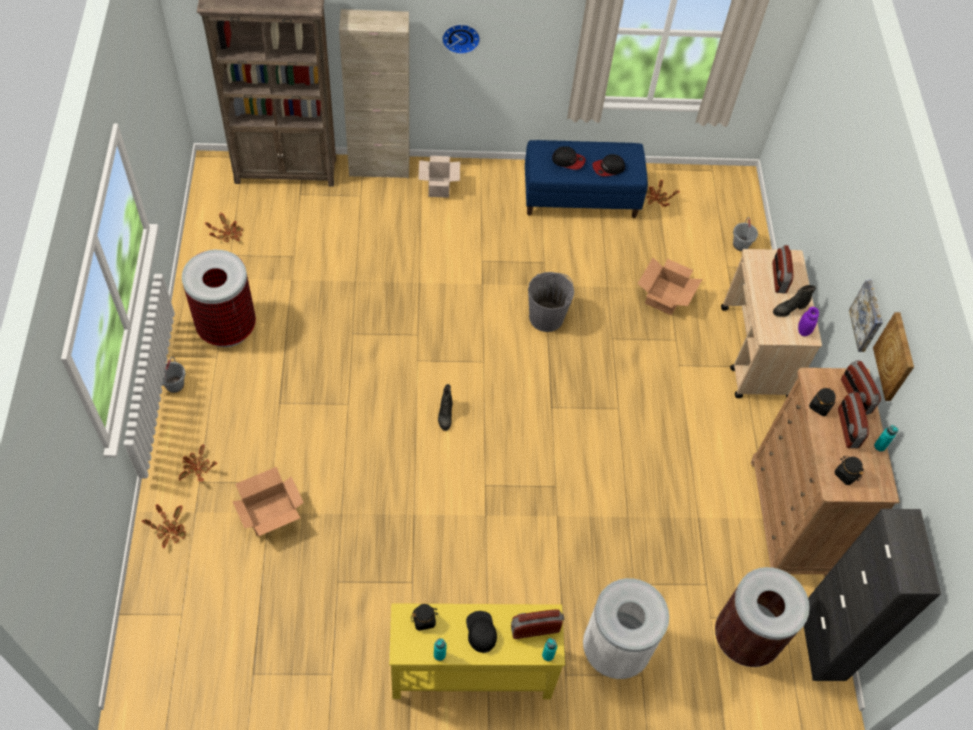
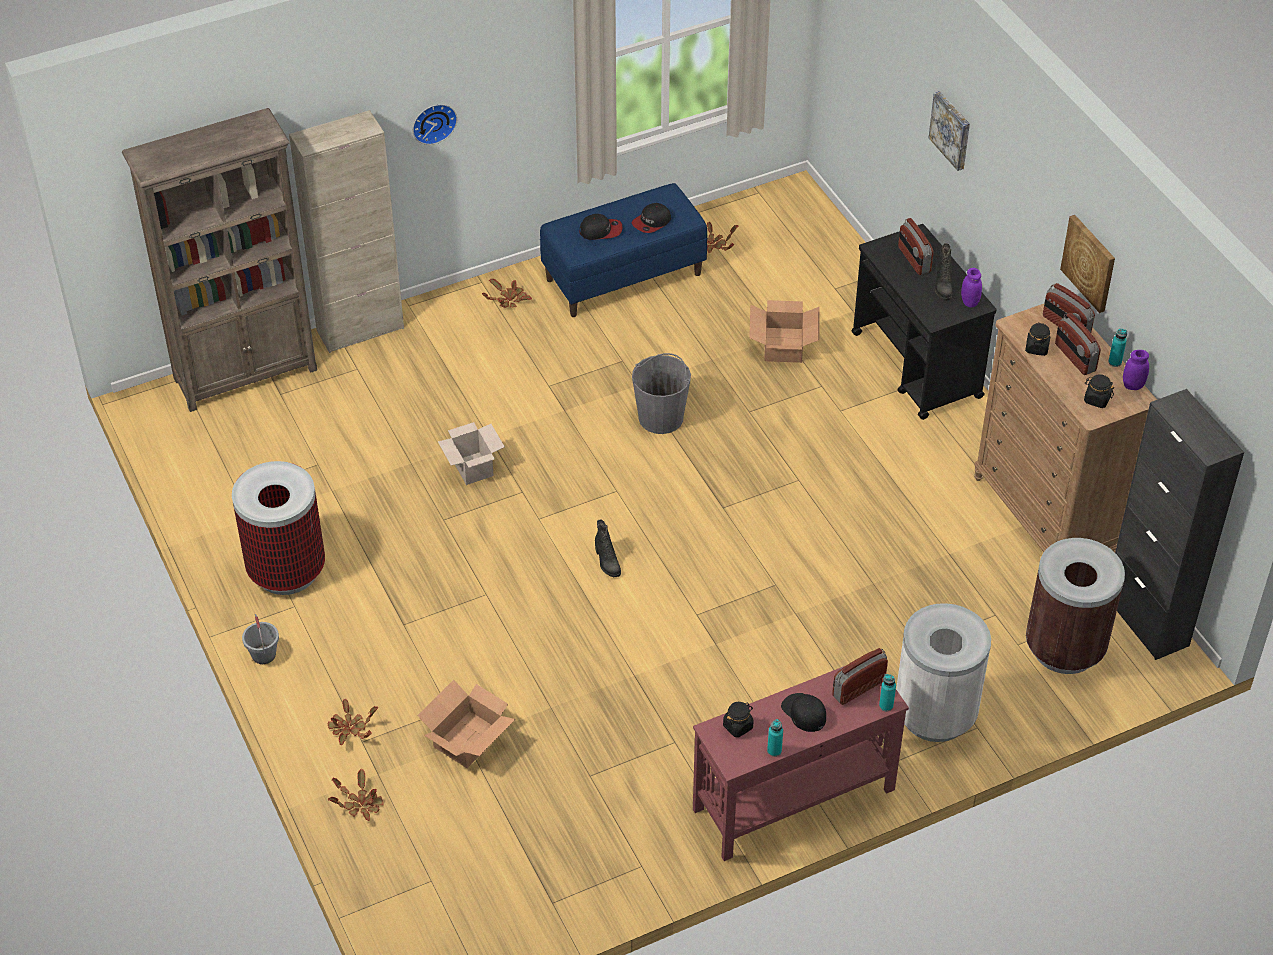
camera: 20 degrees left, 10 degrees down
potted plant [205,213,243,242] -> potted plant moved to [482,279,532,308]
yellow console table [389,603,565,699] -> red console table [693,666,909,861]
cardboard box [418,156,460,198] -> cardboard box moved to [438,422,505,485]
beige cart [721,249,822,398] -> black cart [852,224,997,420]
grey bucket [733,217,758,251] -> none
black boot [773,285,816,317] -> black boot turned 45 degrees counterclockwise [935,243,953,301]
picture [849,280,883,352] -> picture moved to [929,91,970,171]
none -> purple jar [1123,350,1149,390]

